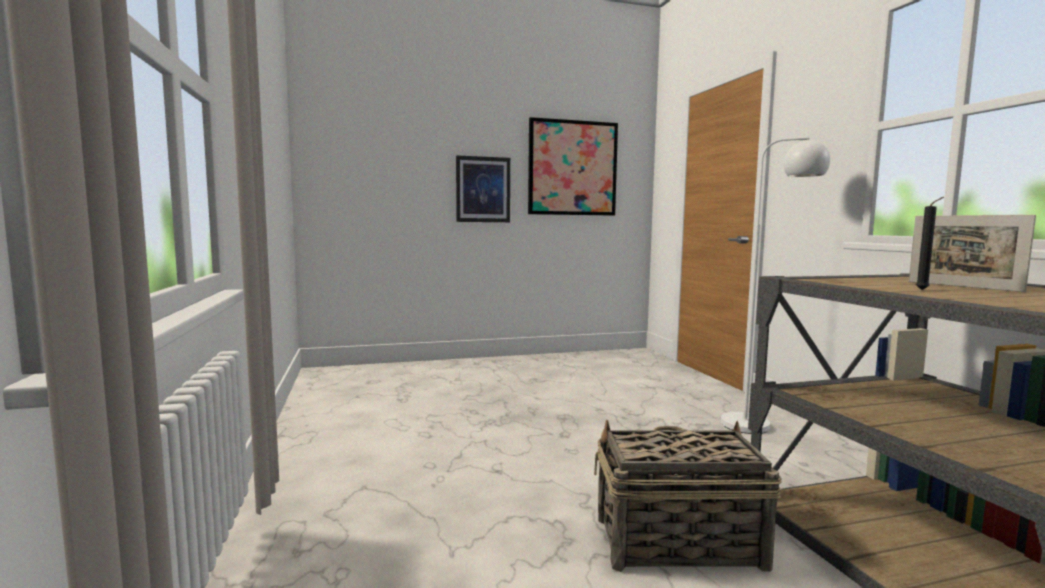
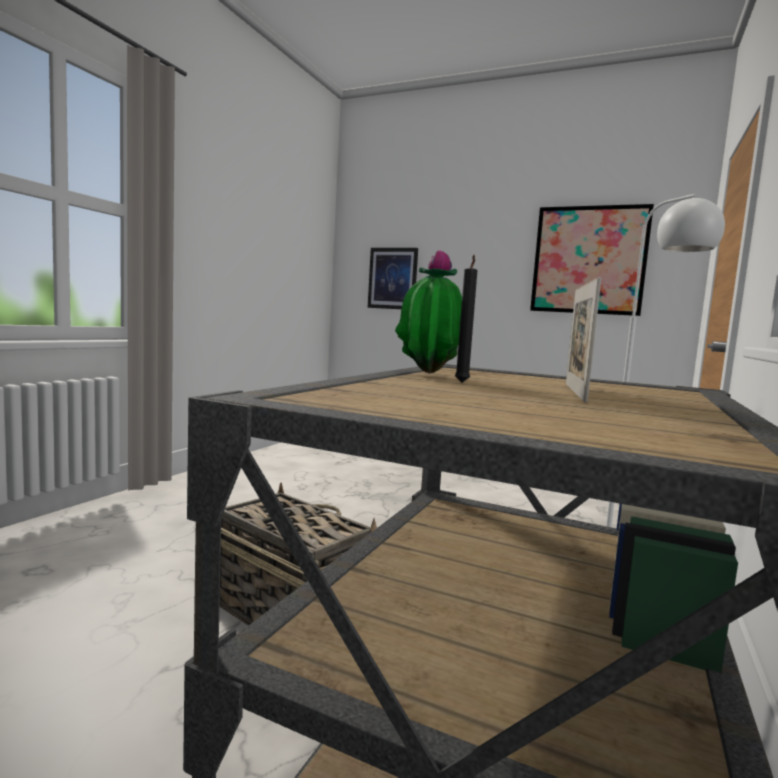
camera: 40 degrees right, 0 degrees up
picture [456,155,510,222] -> picture moved to [368,248,418,309]
none -> potted plant [395,250,462,373]

